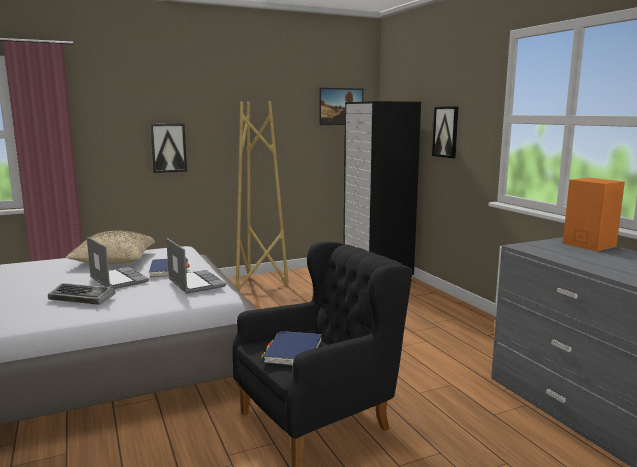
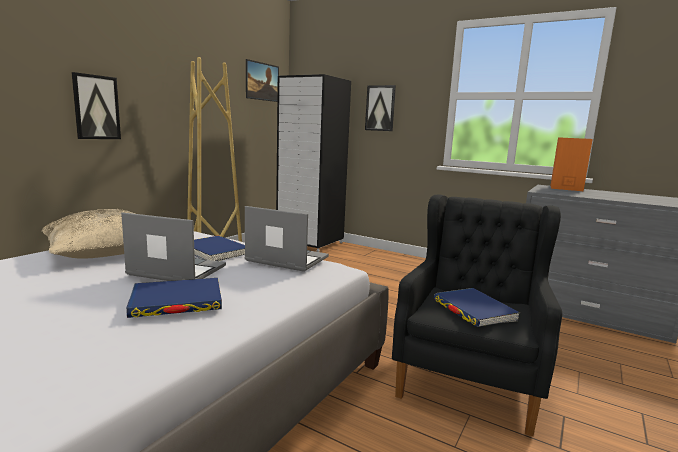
camera: 35 degrees left, 0 degrees up
keyboard [48,283,116,305] -> blue book [126,278,222,318]

